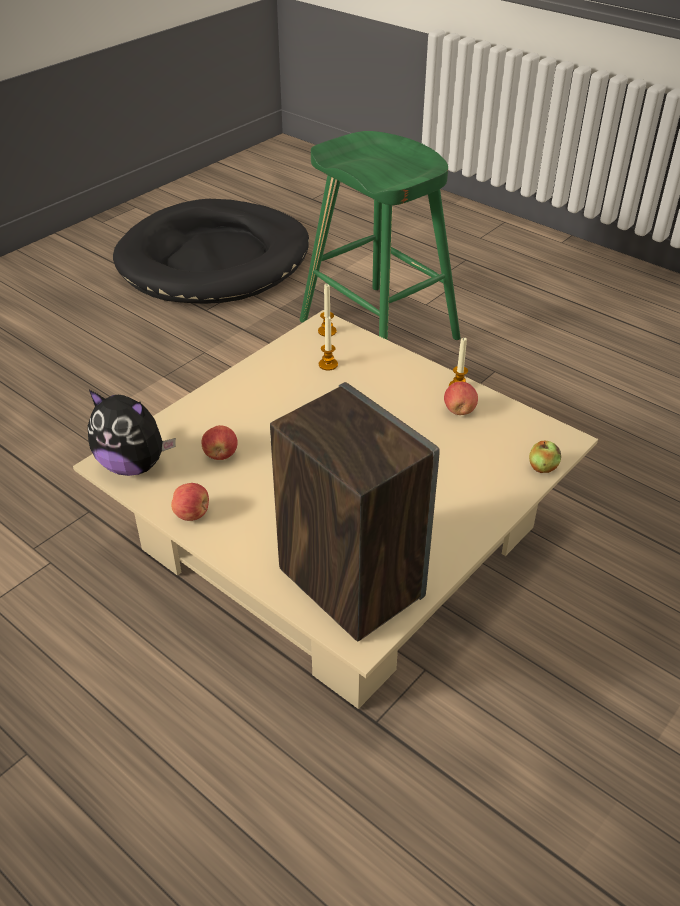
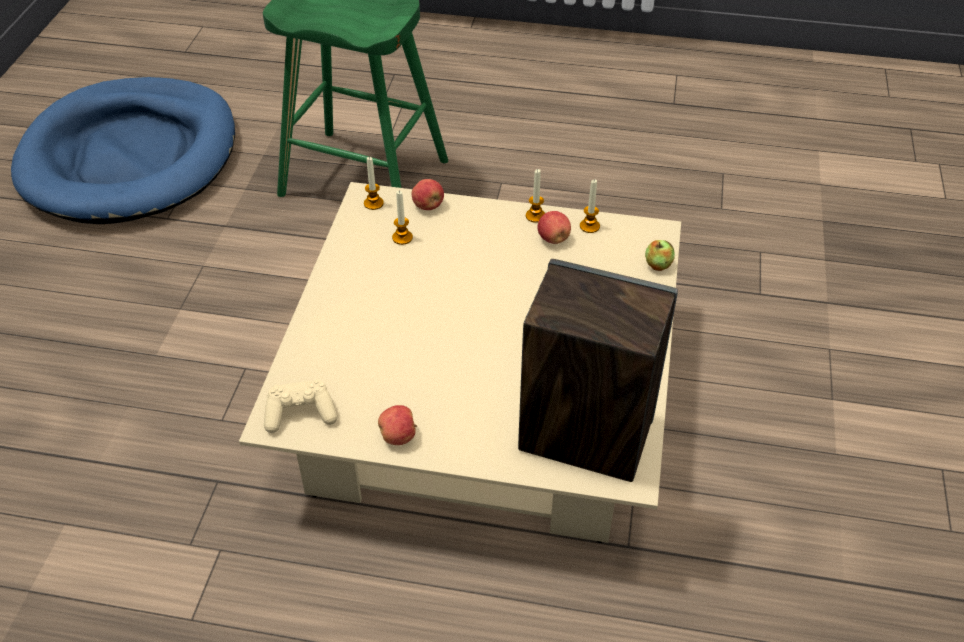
camera: 30 degrees left, 5 degrees up
plush toy [88,390,176,476] -> beige game controller [264,379,338,433]
black dog bed [113,199,309,304] -> blue dog bed [11,77,235,224]
apple [201,425,238,460] -> apple moved to [412,179,444,210]
none -> candle [580,179,600,233]

